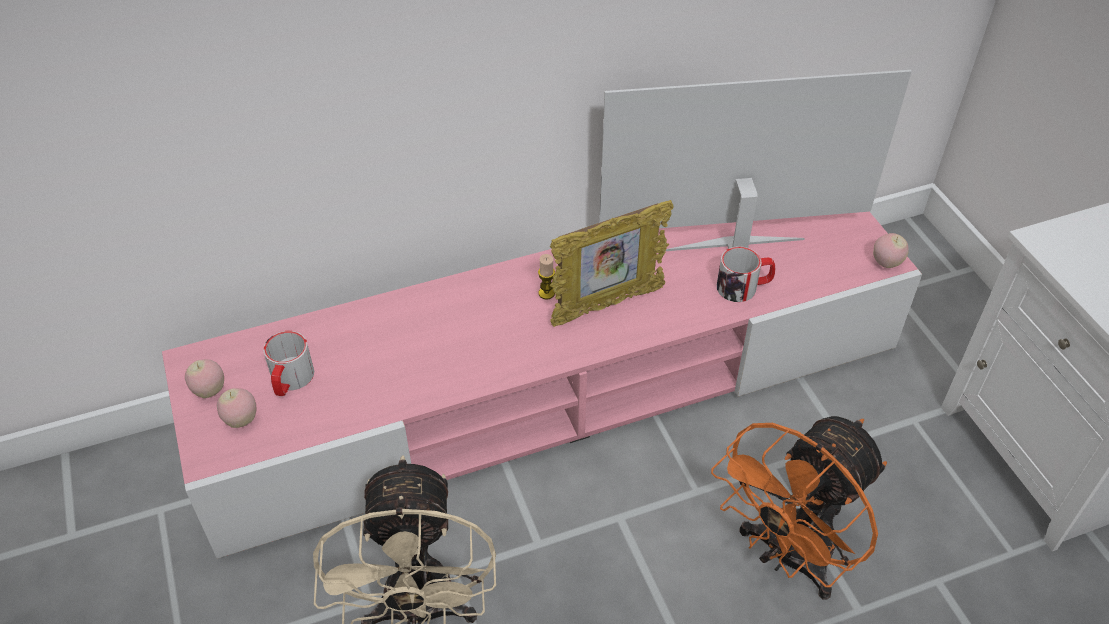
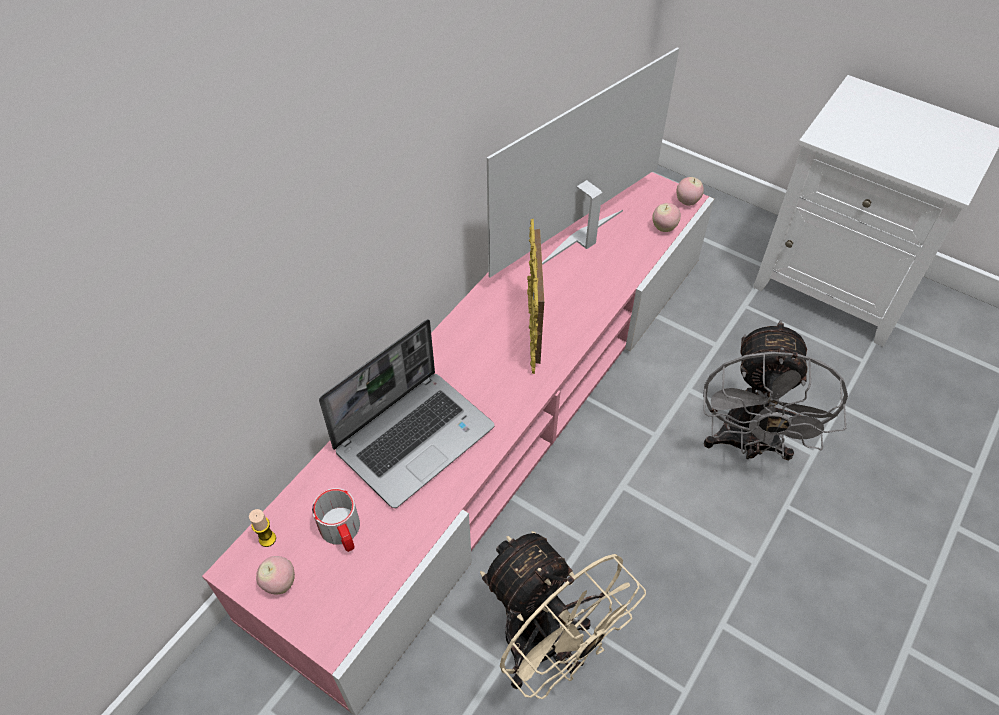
camera: 35 degrees left, 5 degrees up
apple [217,388,256,428] -> apple moved to [652,203,681,232]
candle [538,254,555,299] -> candle moved to [249,509,276,547]
picture frame [550,200,674,327] -> picture frame turned 150 degrees clockwise [527,219,544,374]
orange fan [711,416,887,600] -> grey fan [703,320,848,461]
mug [717,246,775,302] -> none
none -> laptop [319,319,494,508]

